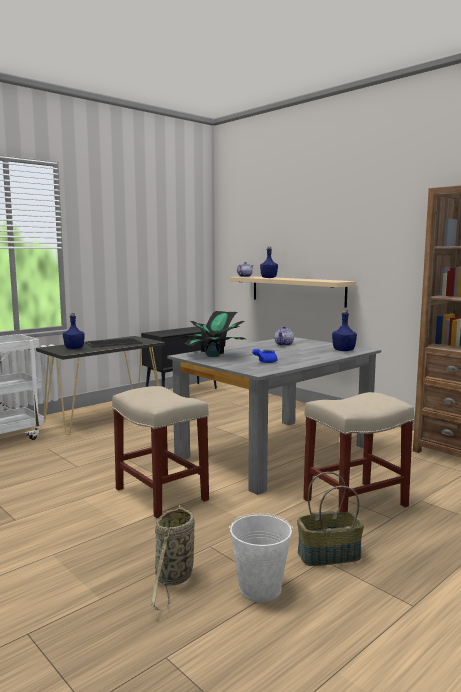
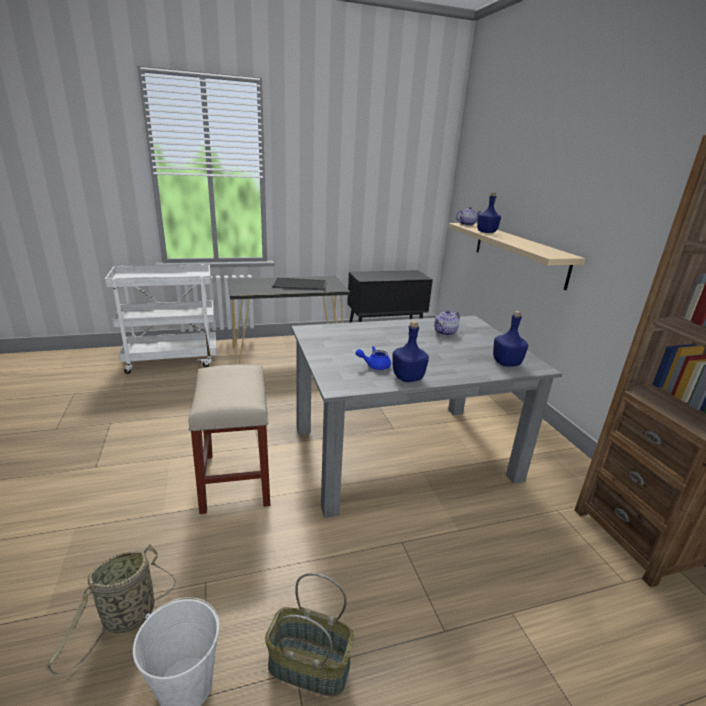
camera: 25 degrees right, 15 degrees up
blue bottle [63,313,85,349] -> blue bottle moved to [392,321,429,382]
potted plant [181,311,246,357] -> none
beige stool [303,392,414,512] -> none

